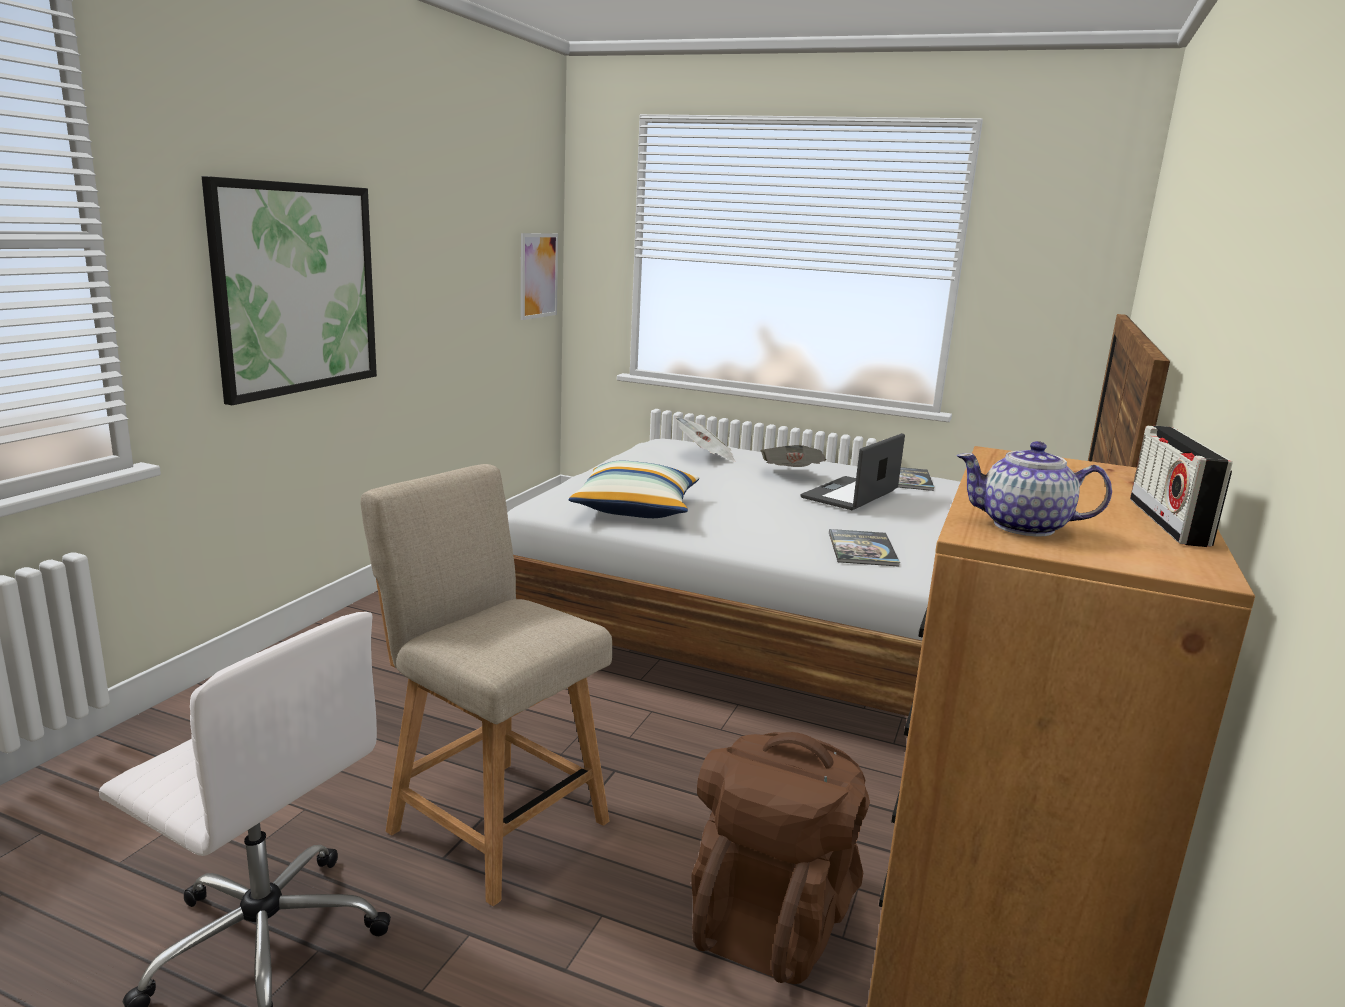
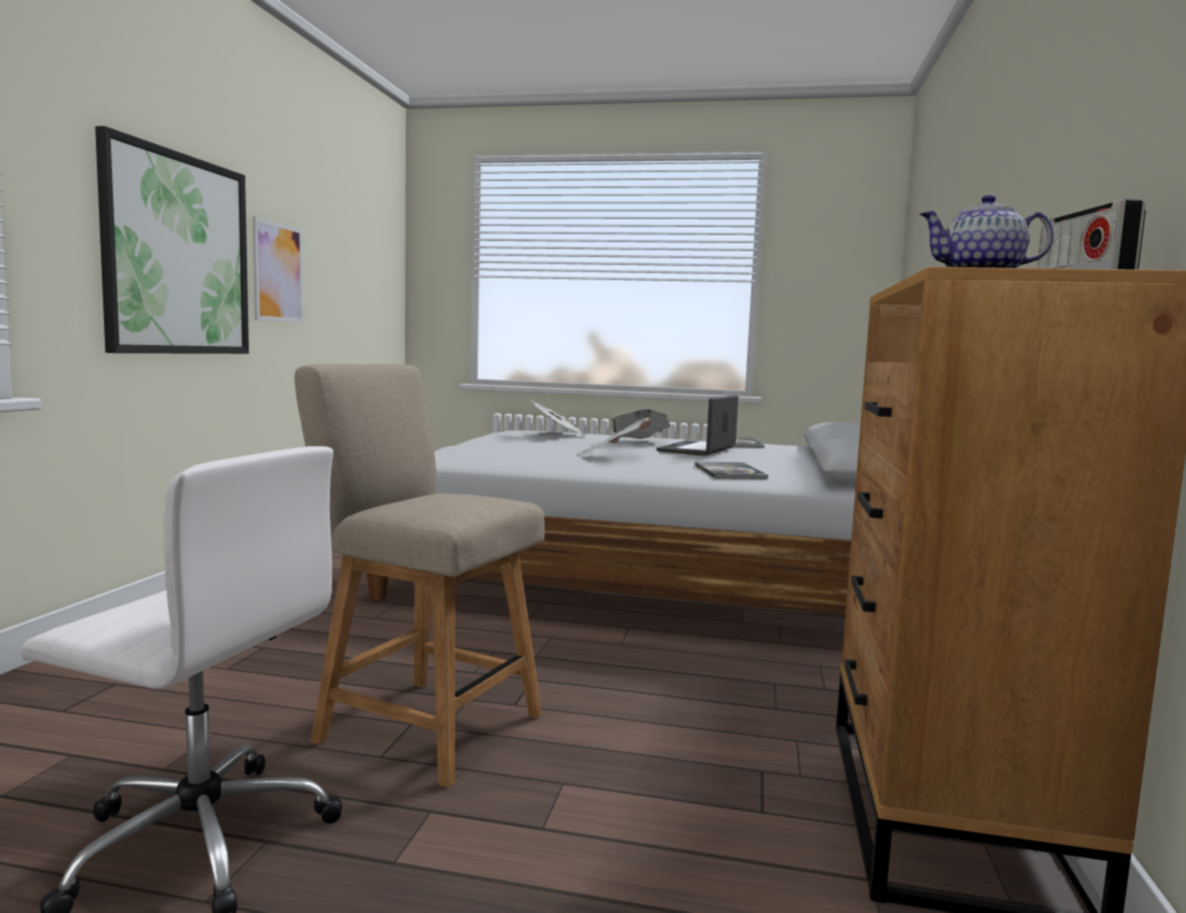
camera: 10 degrees left, 10 degrees down
picture [521,233,558,320] -> picture moved to [253,217,303,323]
pillow [569,461,699,518] -> none
brown backpack [691,732,870,984] -> none
none -> newspaper [577,418,649,455]

